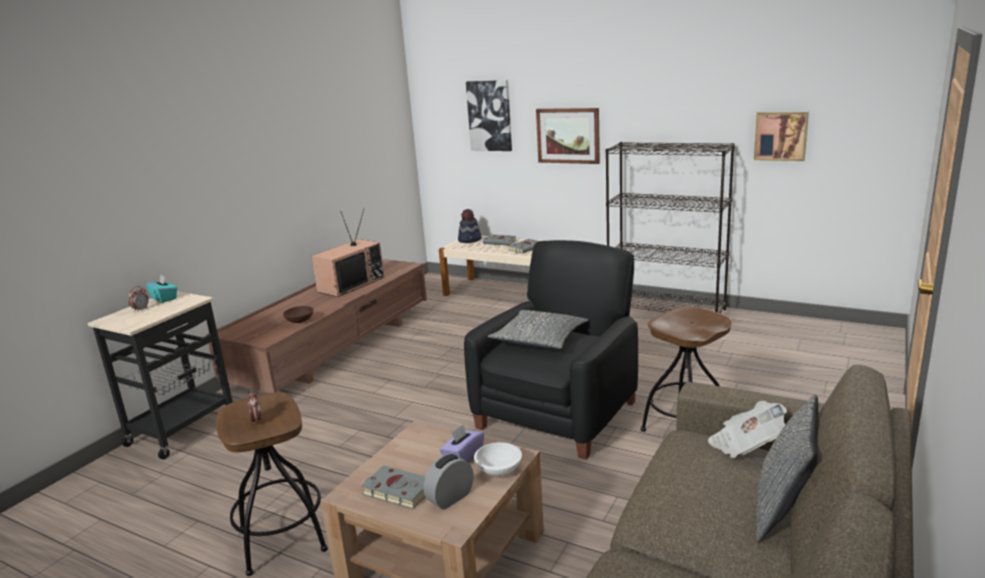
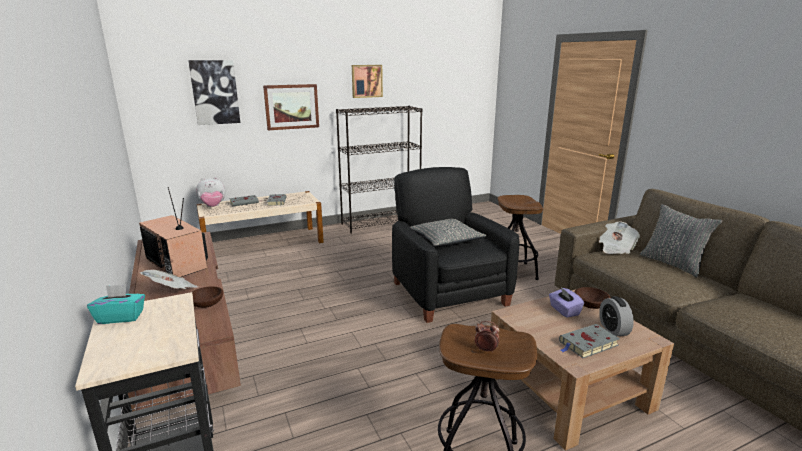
camera: 55 degrees left, 0 degrees up
alarm clock [129,286,149,311] -> none
television [311,208,384,297] -> television turned 150 degrees clockwise [139,187,208,277]
hat [458,209,481,243] -> plush toy [196,177,226,207]
white bowl [474,442,522,476] -> brown bowl [574,287,611,309]
picture [754,112,809,161] -> picture moved to [352,65,383,98]
none -> newspaper [139,270,198,289]

